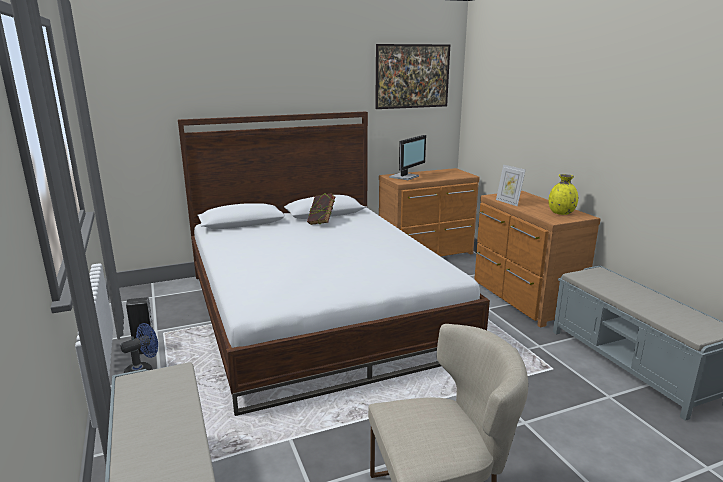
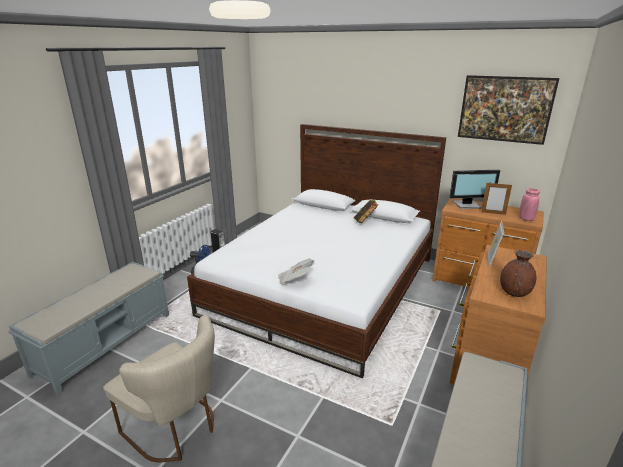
camera: 50 degrees right, 5 degrees up
yellow vase [548,174,578,215] -> brown vase [500,250,536,297]
none -> newspaper [278,258,315,284]
none -> picture frame [481,183,512,215]
none -> pink vase [519,188,540,221]

